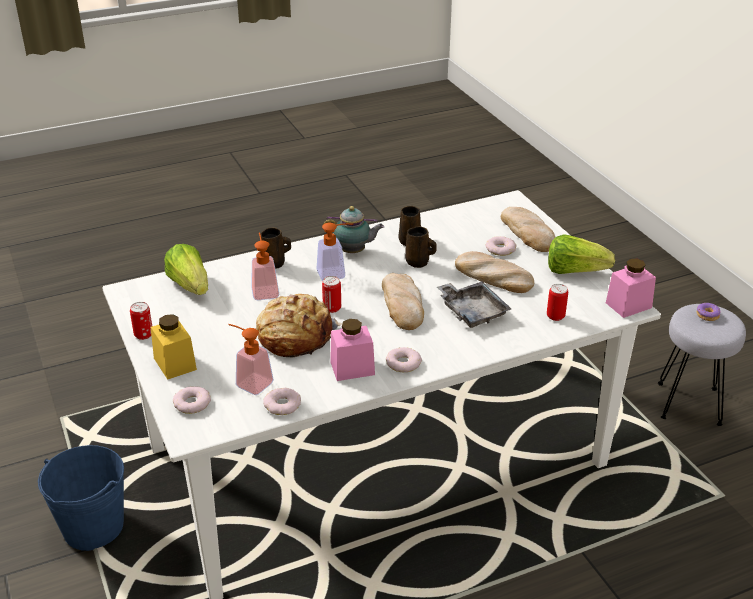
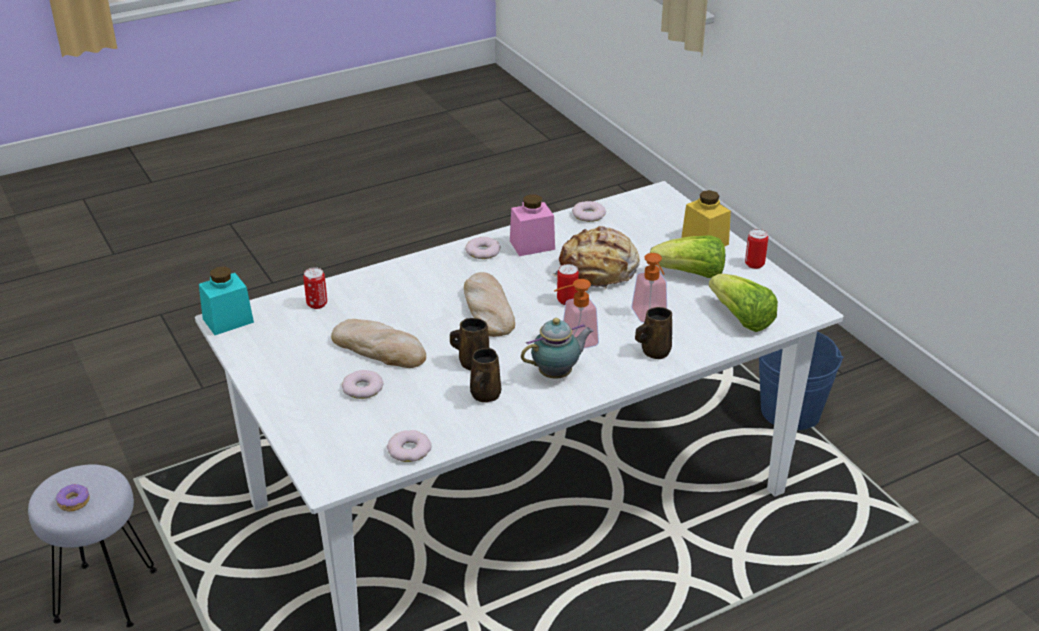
camera: 175 degrees right, 0 degrees up
donut [173,386,211,414] -> donut moved to [387,430,431,462]
soap dispenser [228,324,274,395] -> none
teapot [323,206,384,253] -> teapot turned 150 degrees clockwise [521,318,593,379]
grey tray [437,281,511,328] -> none
bread [501,207,555,252] -> none
lettuce [548,234,615,274] -> lettuce moved to [650,235,725,278]
pink jar [606,259,656,318] -> turquoise jar [199,266,254,335]

